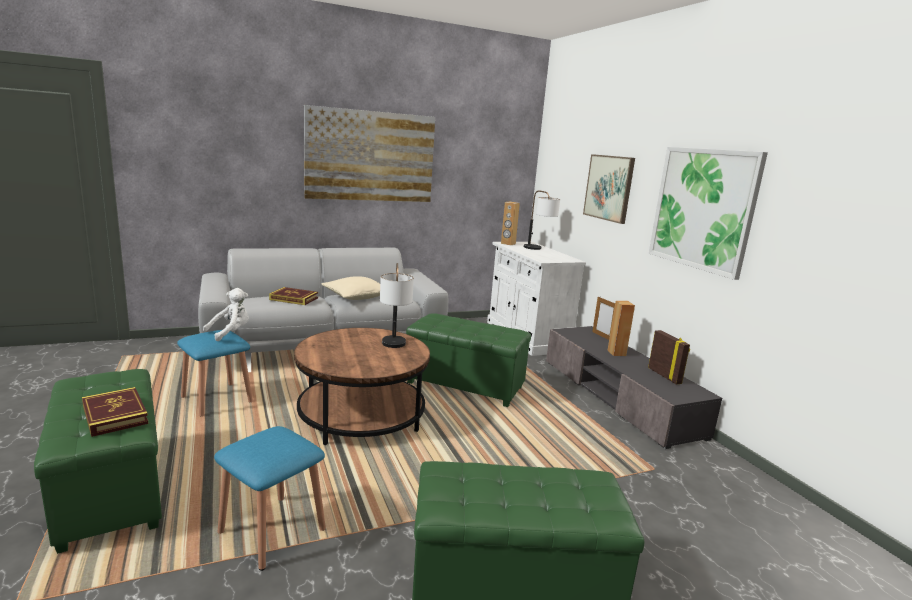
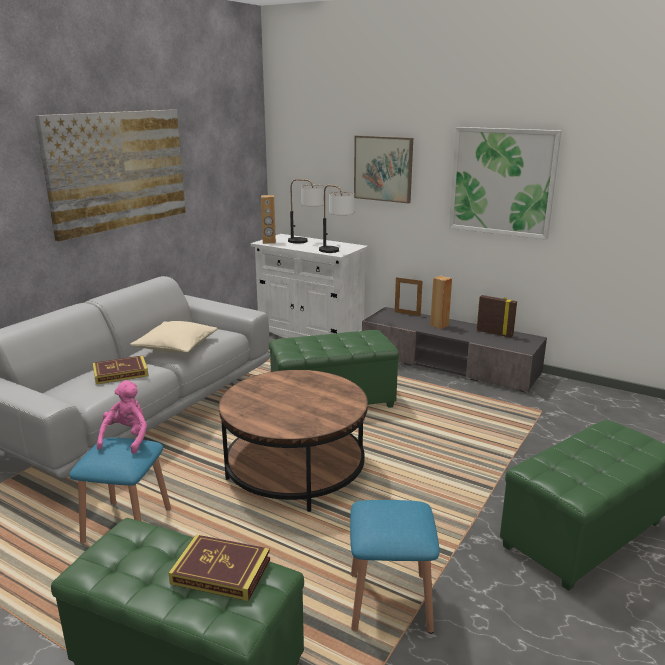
camera: 35 degrees left, 5 degrees up
white plush toy [203,288,249,341] -> pink plush toy [97,380,147,454]
table lamp [380,263,414,348] -> table lamp moved to [319,185,354,253]

